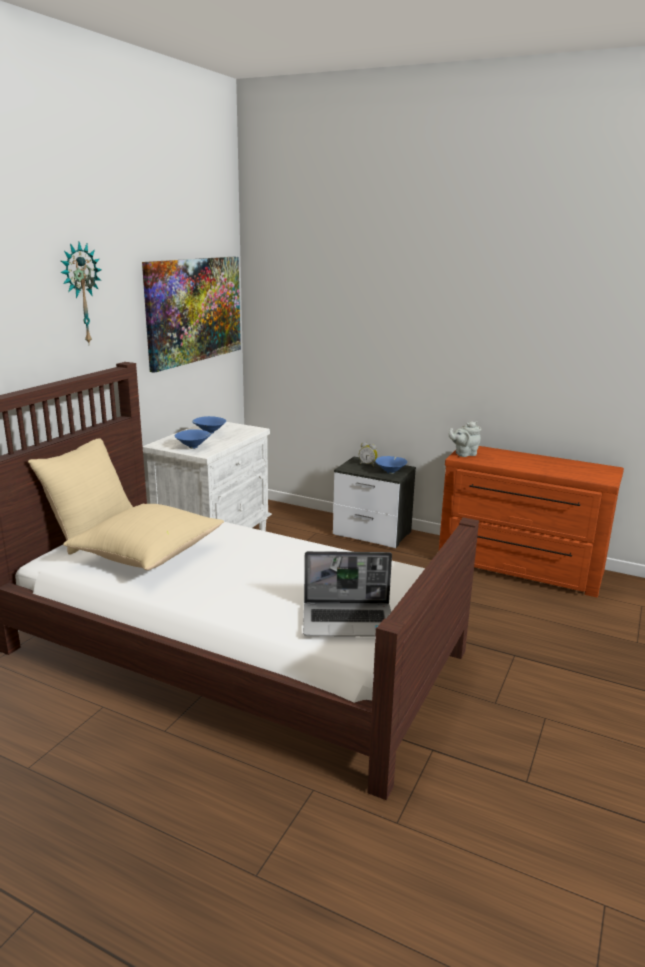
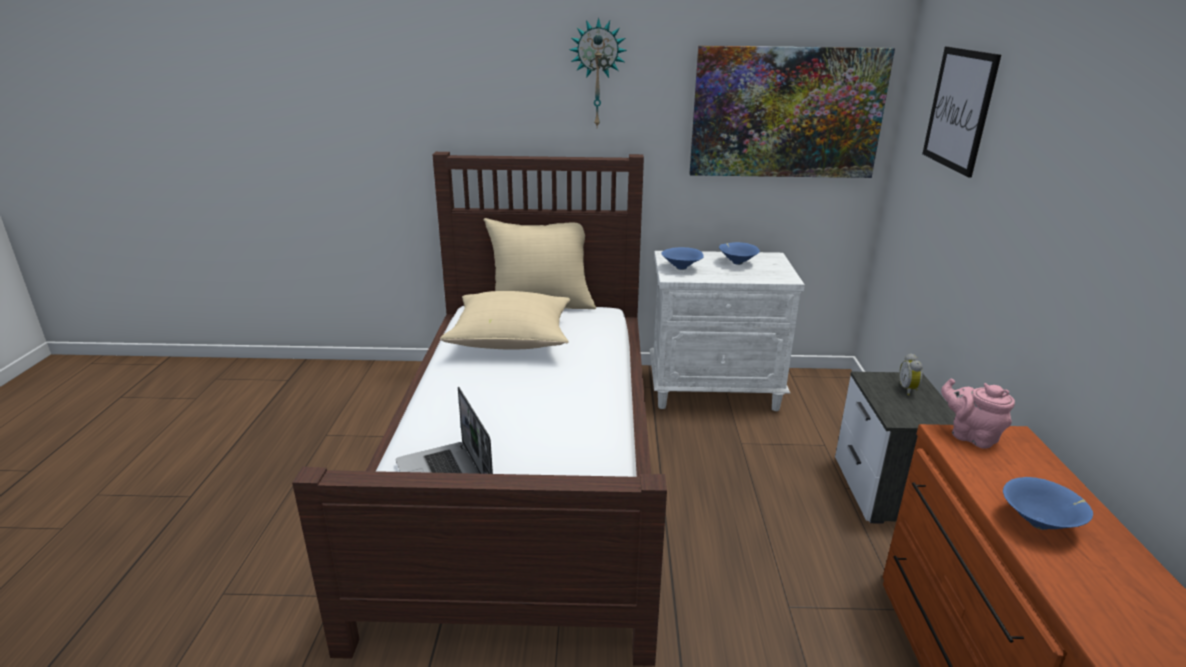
camera: 65 degrees right, 5 degrees up
blue bowl [375,456,407,474] -> blue bowl moved to [1003,477,1093,530]
grey teapot [449,421,481,457] -> pink teapot [941,378,1015,449]
none -> picture [922,47,1001,178]

